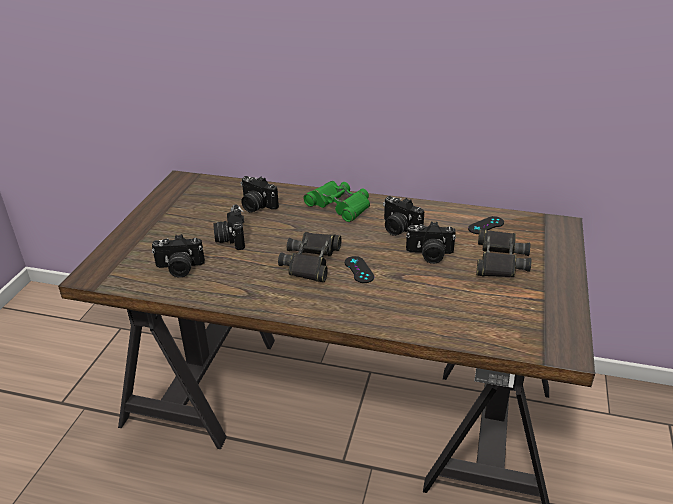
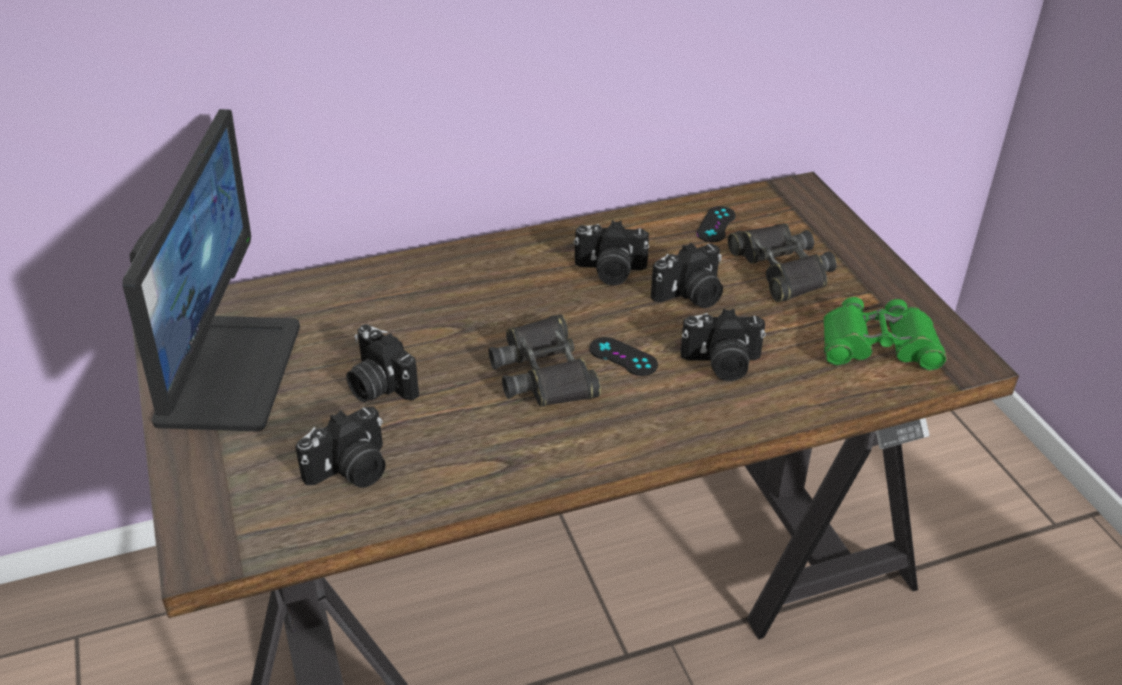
camera: 35 degrees left, 5 degrees up
camera [241,176,279,213] -> camera moved to [680,309,766,381]
green binoculars [304,181,370,222] -> green binoculars moved to [823,297,947,371]
none -> monitor [122,109,300,431]

